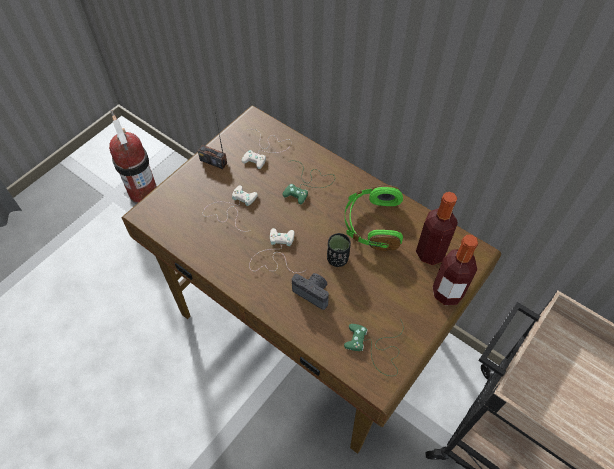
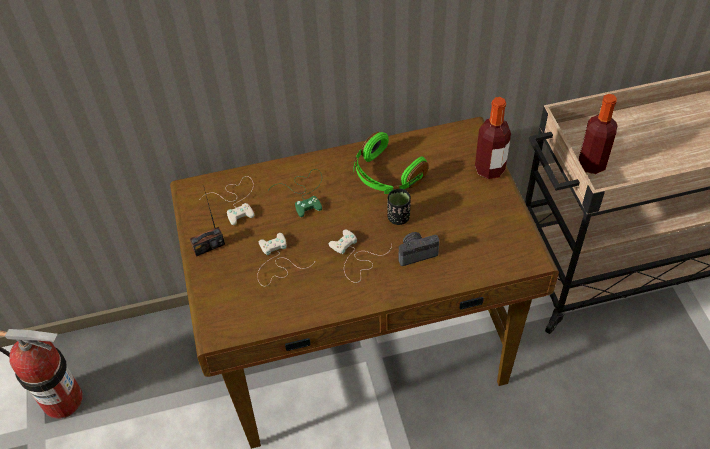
camera: 50 degrees left, 5 degrees down
green game controller [344,319,403,376] -> none
bottle [416,192,458,265] -> bottle moved to [579,94,617,174]

